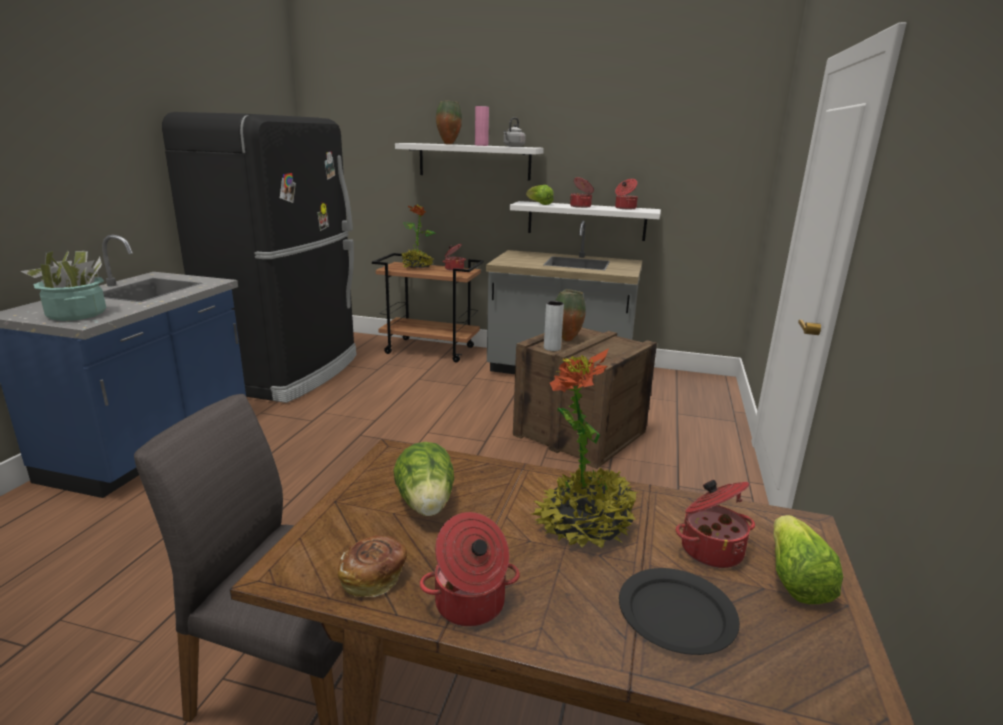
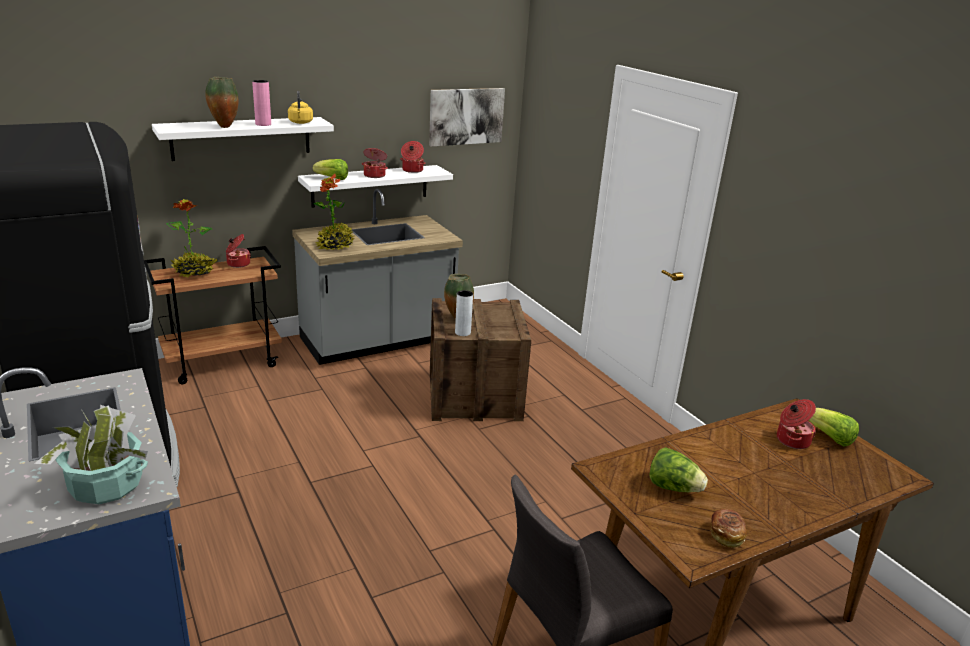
camera: 45 degrees left, 5 degrees up
cooking pot [420,512,520,627] -> none
grey kettle [504,117,526,147] -> yellow kettle [288,91,313,124]
potted plant [532,348,639,548] -> potted plant moved to [313,174,354,250]
black plate [619,568,740,655] -> none
none -> picture [429,88,505,147]

